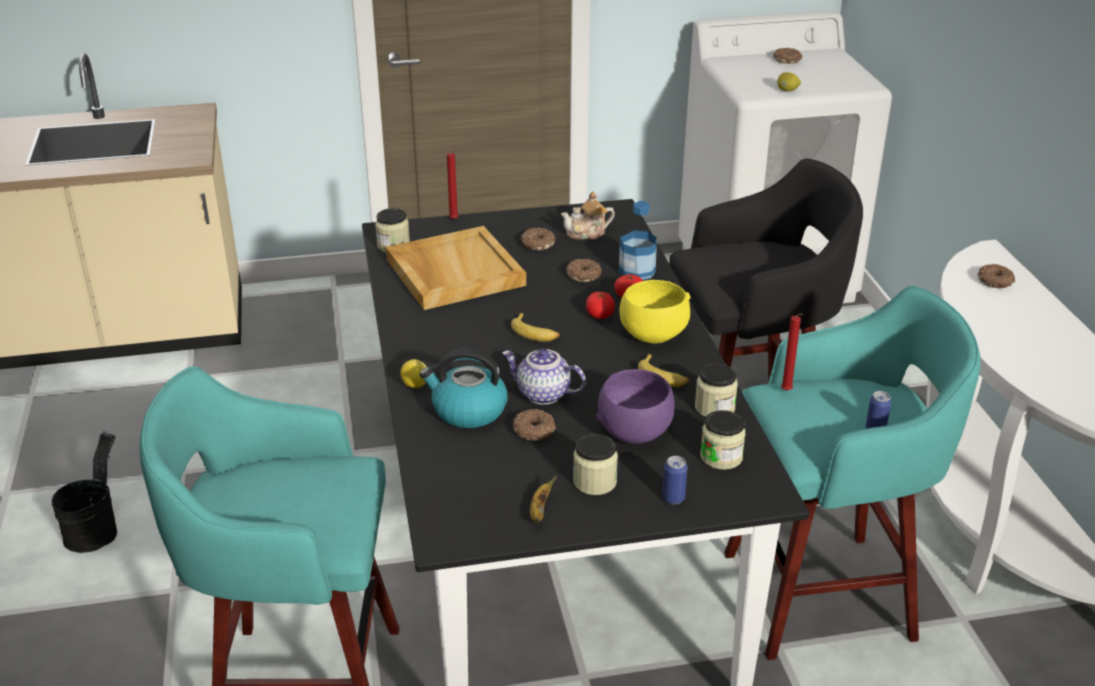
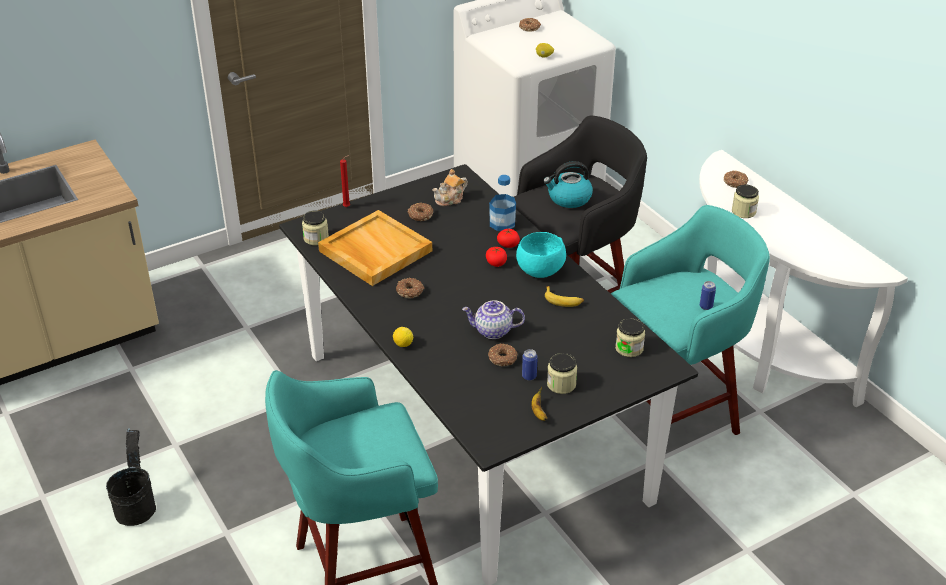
camera: 20 degrees left, 5 degrees up
kettle [419,349,507,428] -> kettle moved to [543,161,593,208]
banana [511,313,560,342] -> none
donut [566,259,602,282] -> donut moved to [396,278,424,298]
purple bowl [596,369,675,444] -> none
yellow bowl [620,280,691,344] -> turquoise bowl [516,232,566,278]
can [662,456,687,504] -> can moved to [522,349,538,381]
jar [695,363,738,417] -> jar moved to [732,185,759,218]
red candle [781,314,804,391] -> none

